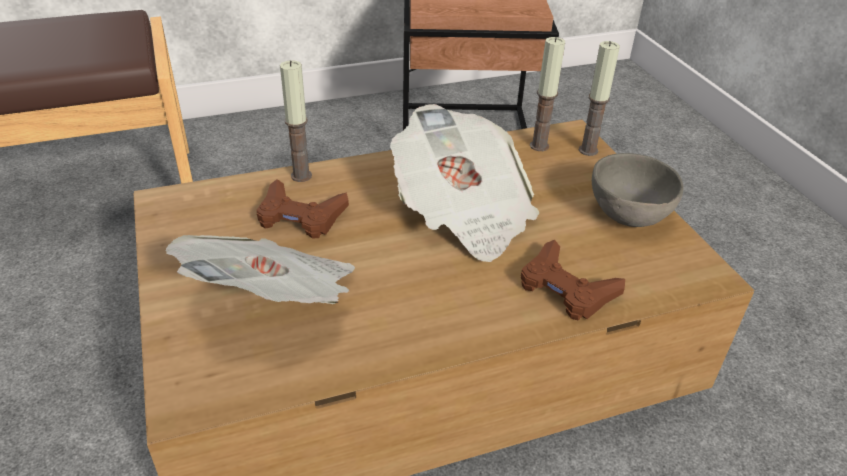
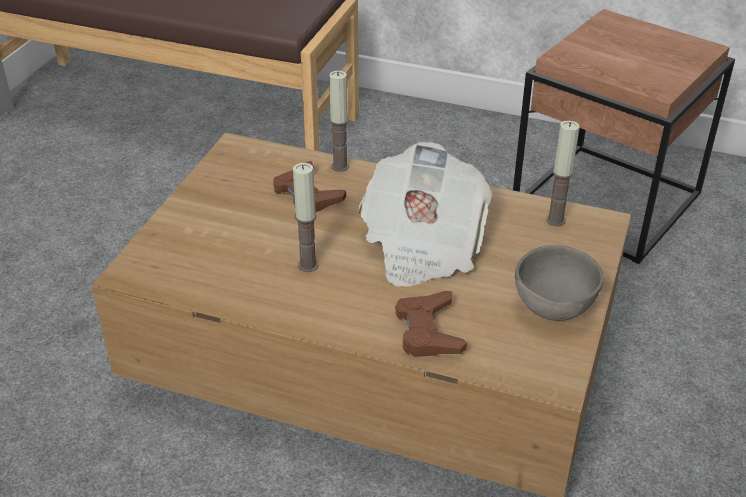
camera: 40 degrees right, 0 degrees up
newspaper [166,235,355,304] -> none
candle [579,41,620,156] -> candle moved to [293,163,319,272]

